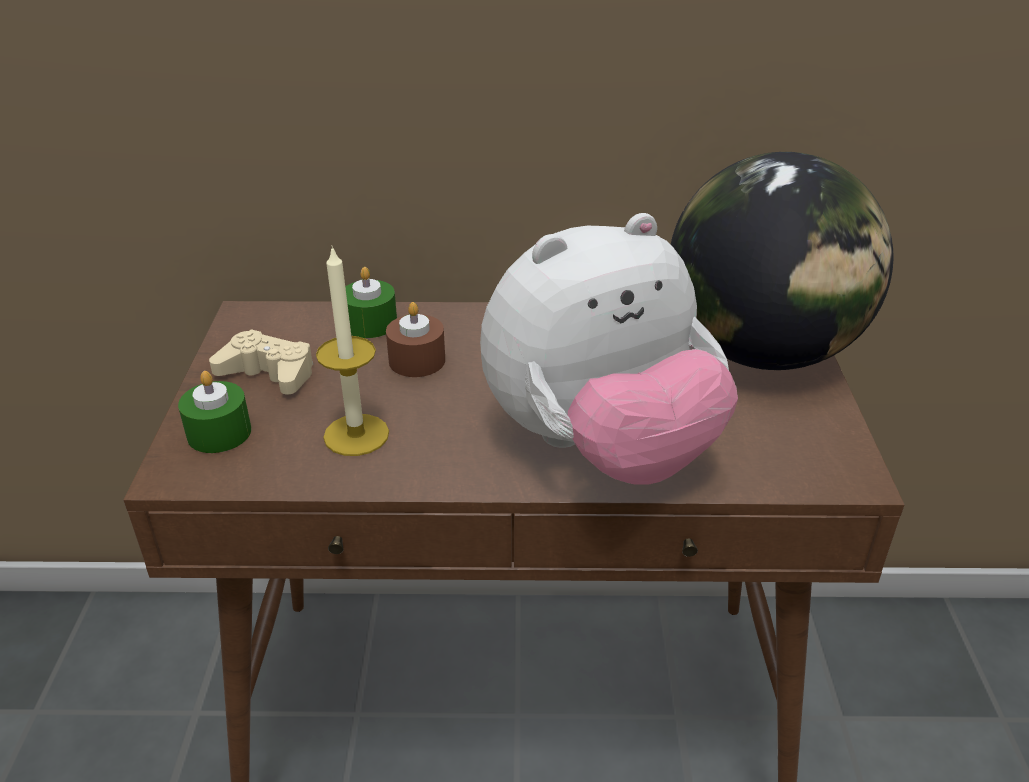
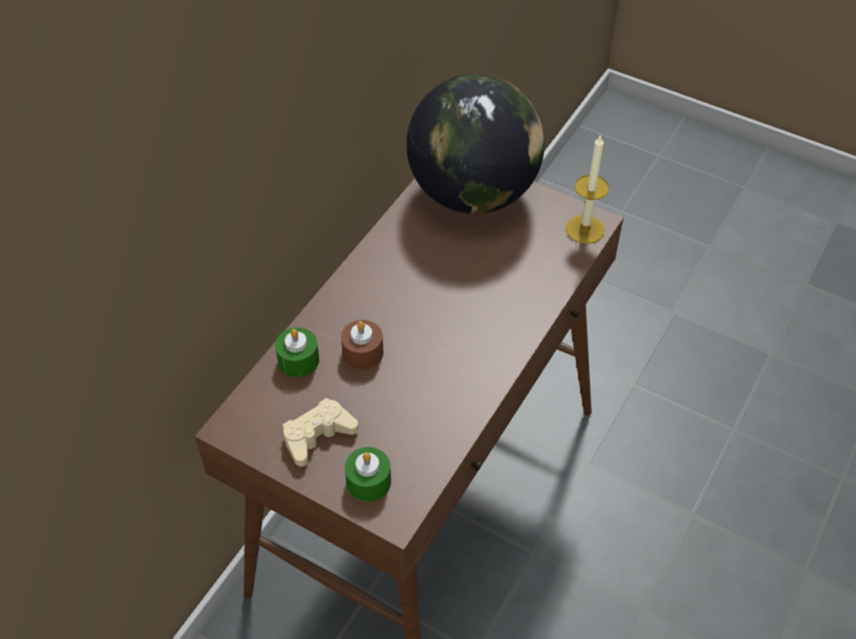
camera: 60 degrees left, 15 degrees up
candle [316,246,389,456] -> candle moved to [566,134,609,244]
plush toy [480,213,738,485] -> none

